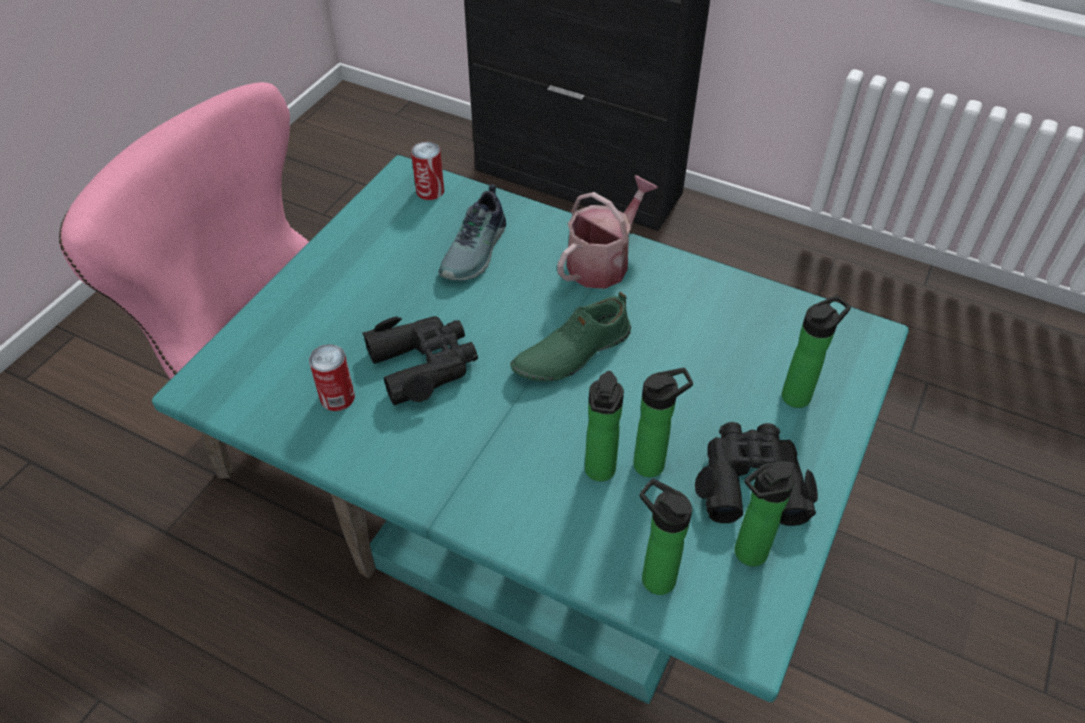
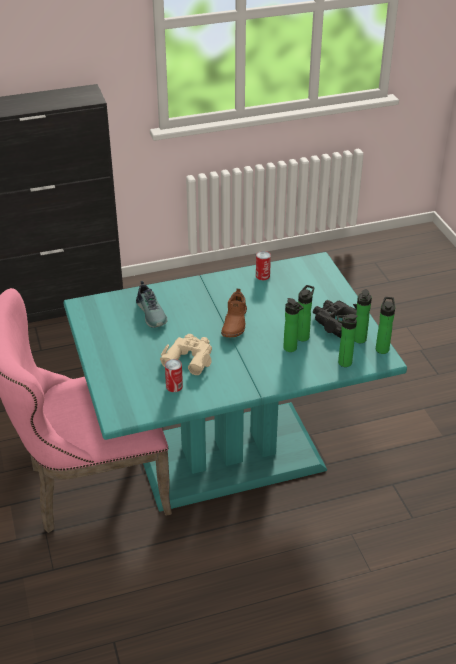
camera: 45 degrees left, 10 degrees down
black binoculars [362,316,478,406] -> beige binoculars [160,334,212,375]
can [411,142,444,200] -> can moved to [256,251,271,280]
green shoe [510,292,631,381] -> brown shoe [221,289,247,337]
watering can [557,175,658,289] -> none
bottle [782,295,851,408] -> bottle moved to [376,297,395,354]

